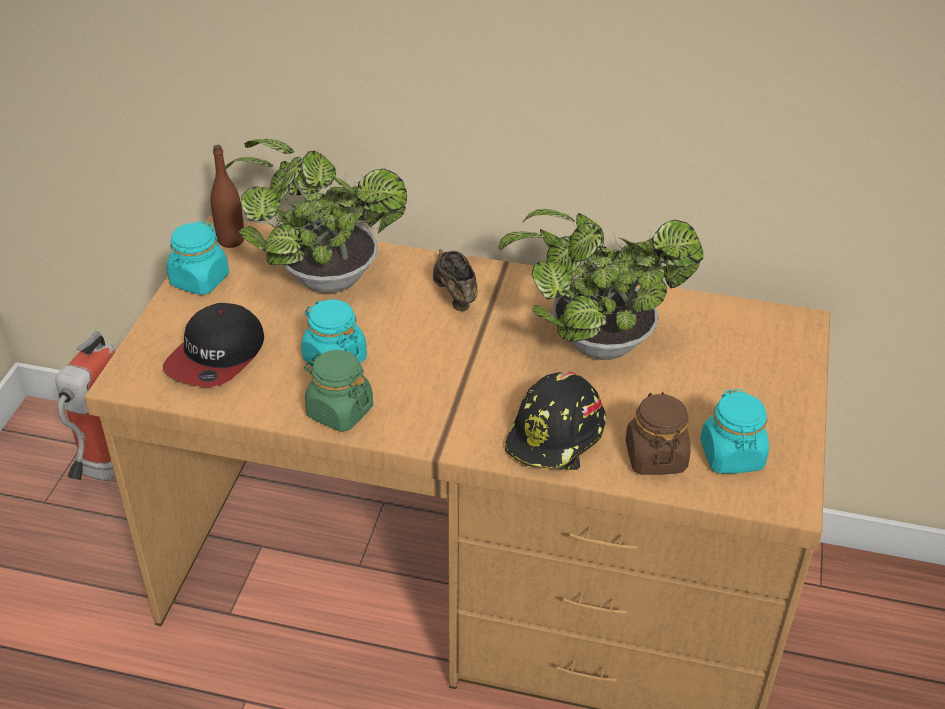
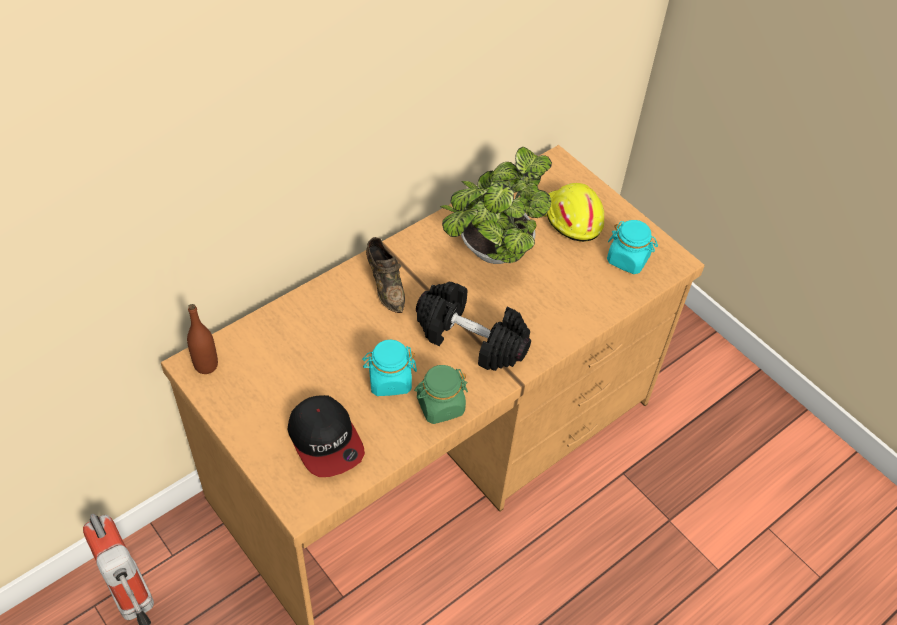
camera: 55 degrees left, 10 degrees up
turquoise jar [167,221,229,295] -> none
potted plant [225,139,407,293] -> none
brown shoe [433,249,478,311] -> brown shoe turned 135 degrees counterclockwise [366,237,405,313]
black hard hat [505,372,606,470] -> none
brown jar [625,392,691,475] -> none
none -> black dumbbell [416,282,531,371]
none -> yellow hard hat [544,183,604,242]

